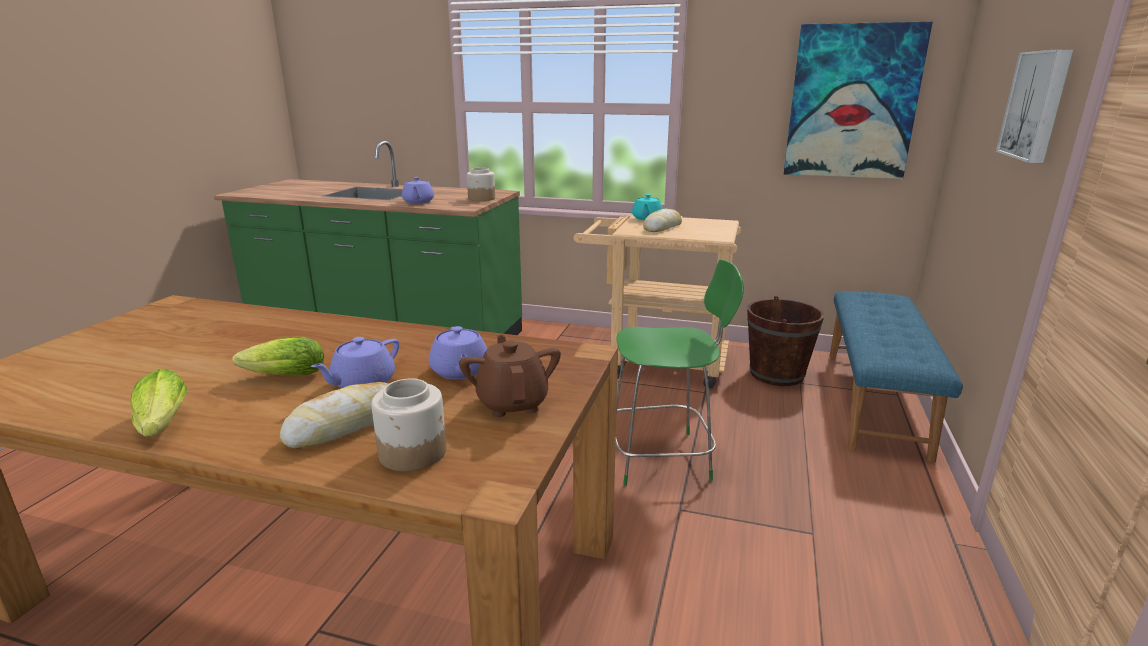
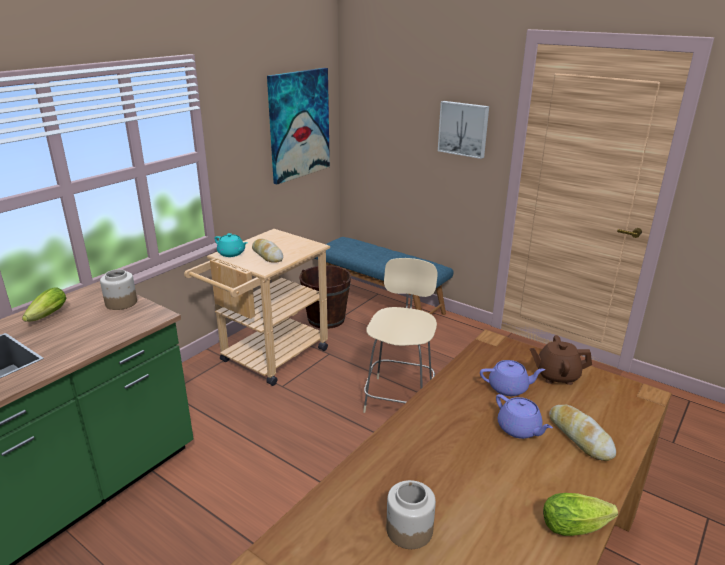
camera: 70 degrees left, 5 degrees up
lettuce [232,337,324,375] -> lettuce moved to [22,287,66,322]
jar [371,378,446,471] -> jar moved to [386,480,436,549]
purple teapot [402,177,434,204] -> none
green stool [616,260,744,486] -> beige stool [363,258,437,413]

